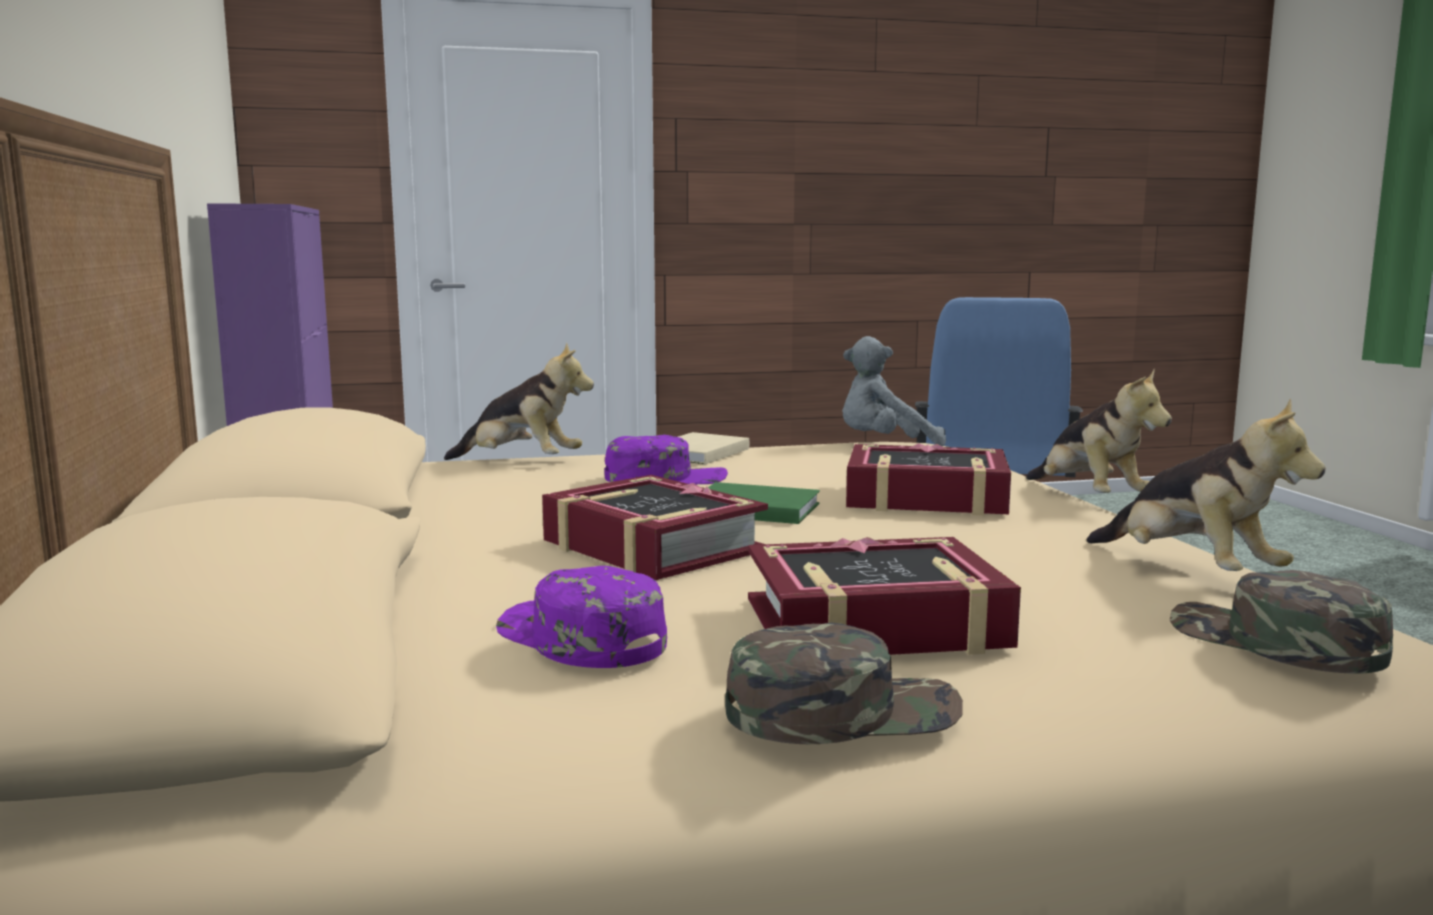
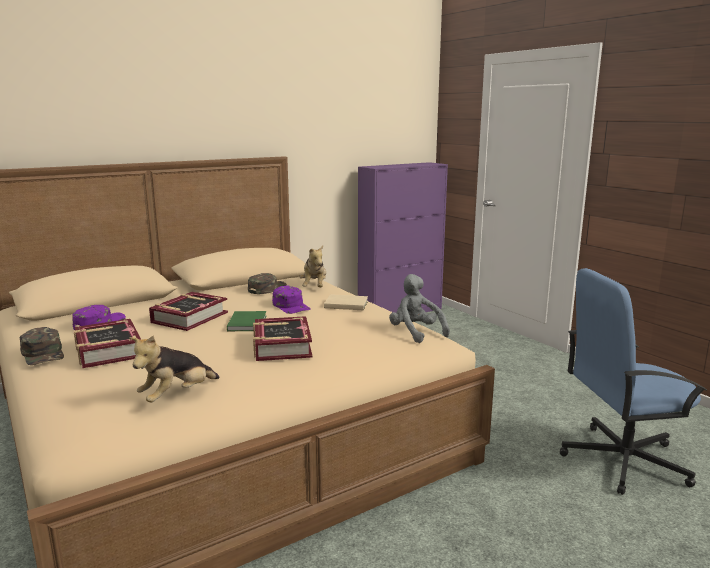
camera: 70 degrees right, 5 degrees up
plush toy [1026,369,1172,493] -> none
green cap [1170,570,1393,674] -> green cap moved to [248,273,287,294]

